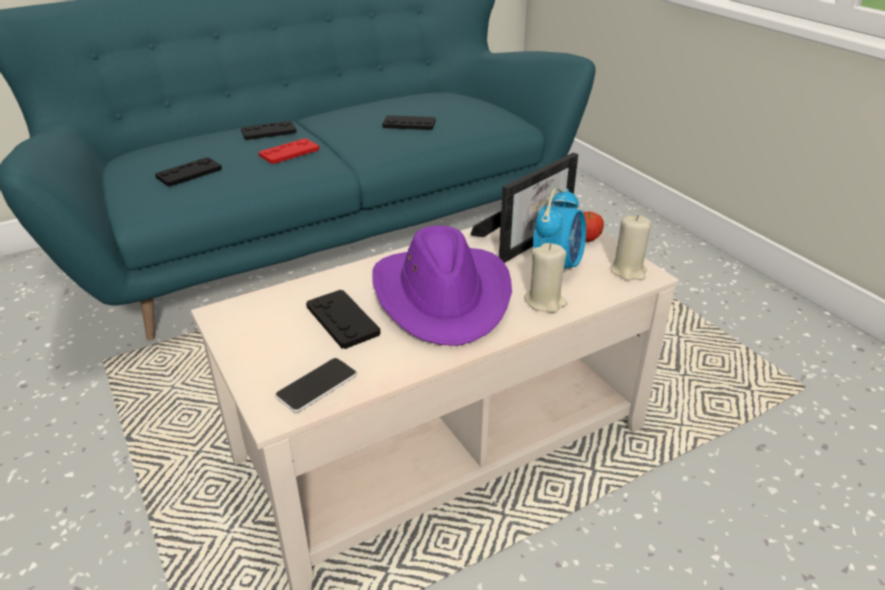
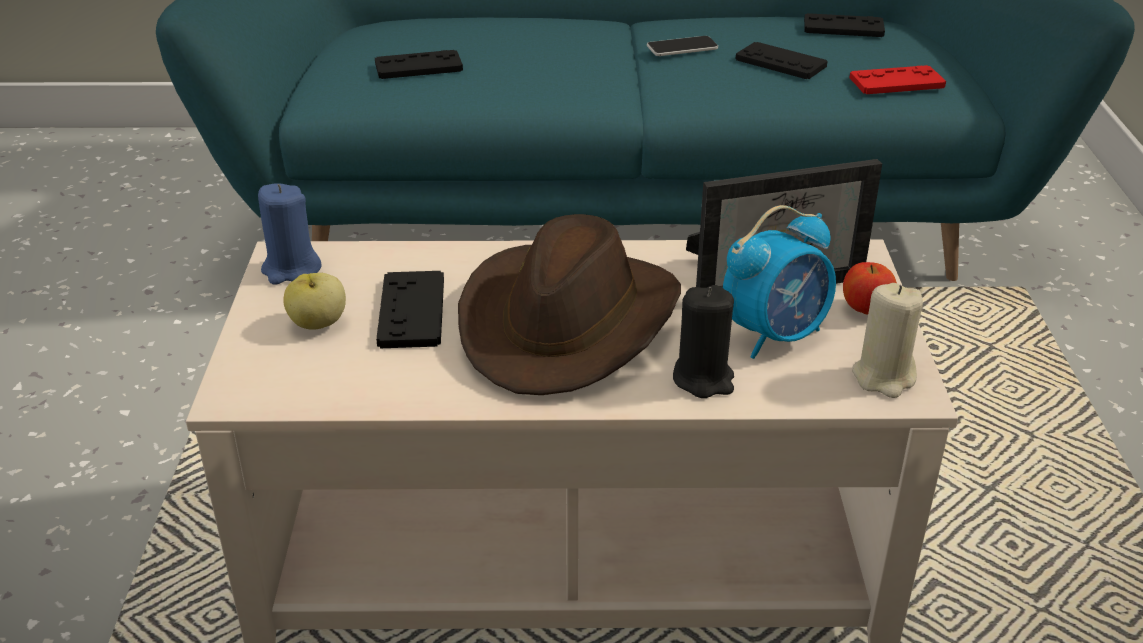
camera: 30 degrees right, 0 degrees up
black game controller [241,121,297,140] -> black game controller moved to [804,13,885,37]
red game controller [259,138,319,164] -> red game controller moved to [850,65,946,94]
phone [275,358,357,413] -> phone moved to [647,36,718,56]
purple hat [372,225,512,346] -> brown hat [458,214,681,395]
beige candle [524,243,567,313] -> black candle [673,285,734,398]
none -> blue candle [258,183,322,285]
none -> apple [283,273,346,330]

